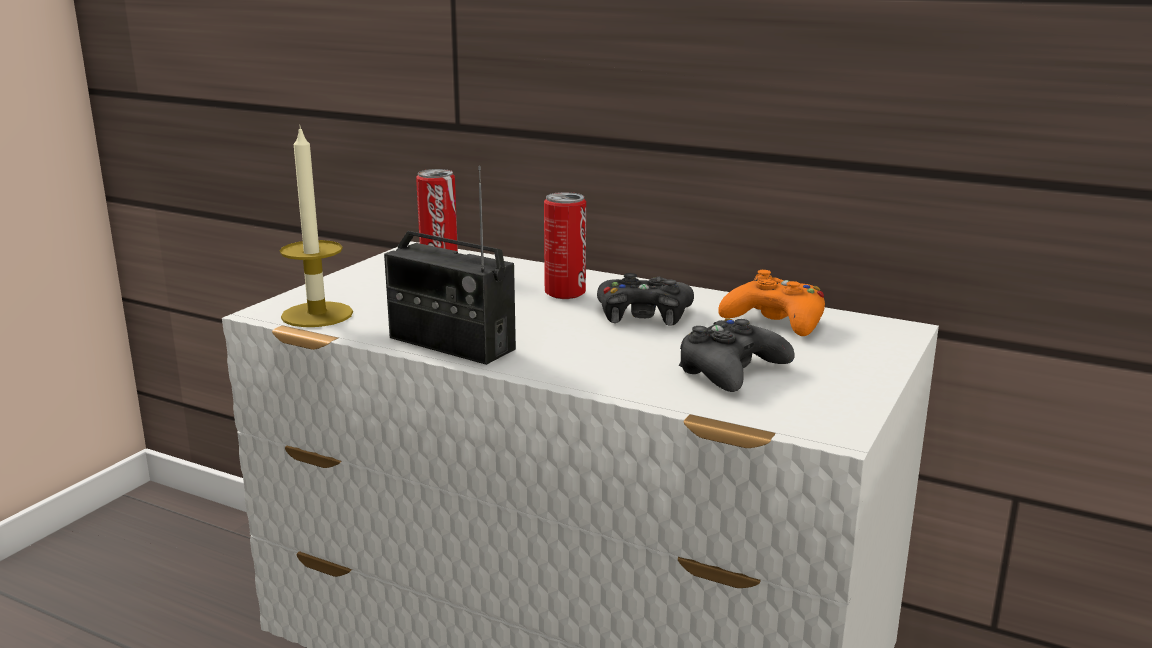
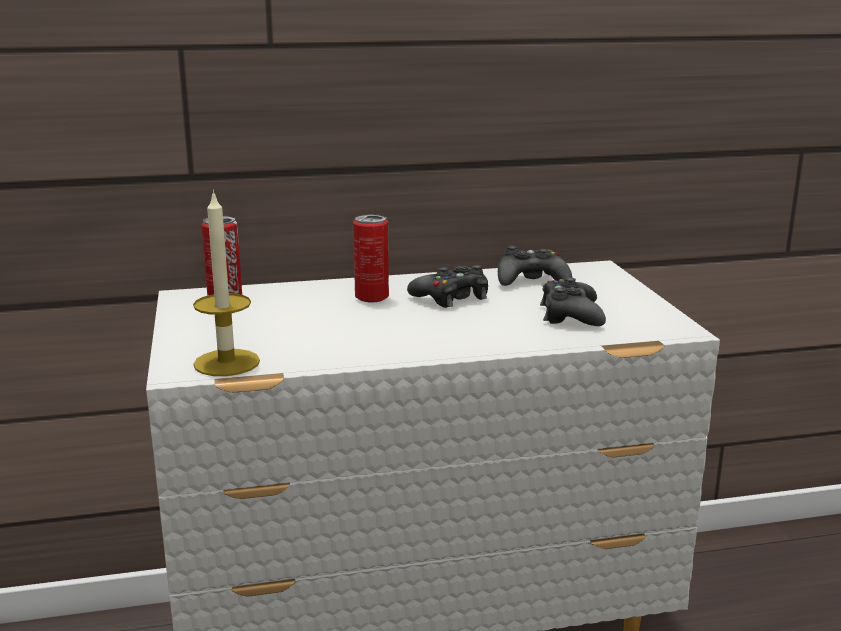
camera: 40 degrees left, 0 degrees up
radio [384,166,516,365] -> none
orange game controller [718,270,825,336] -> black game controller [498,246,572,286]

